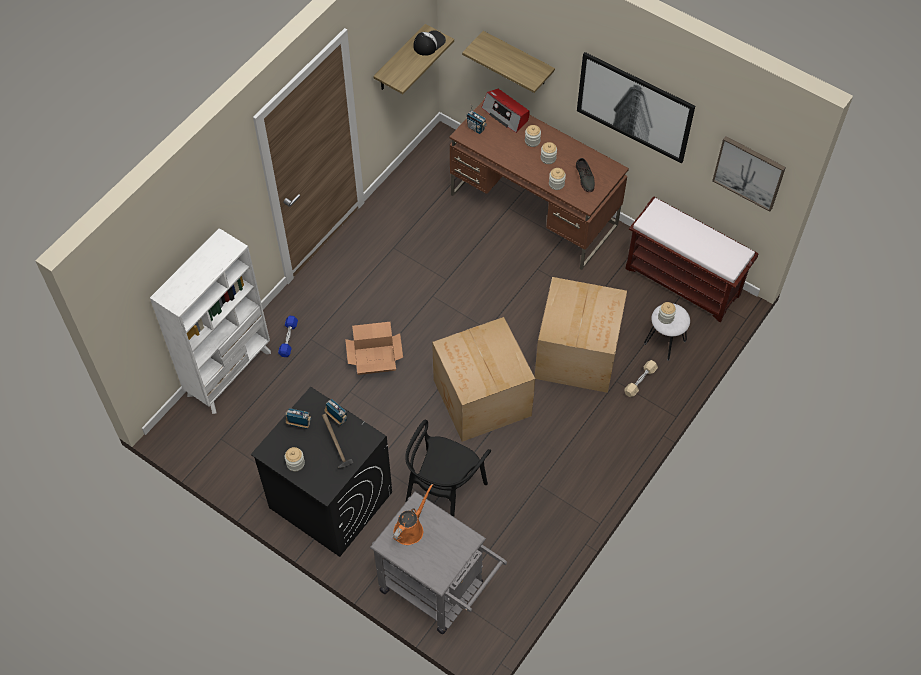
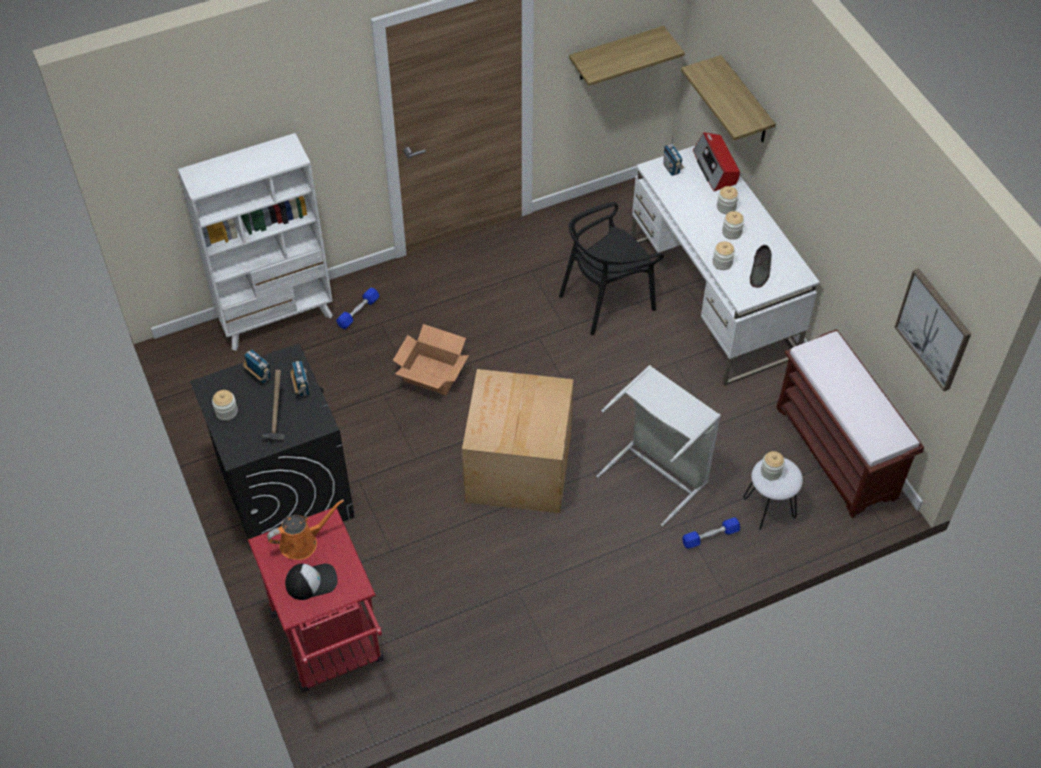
camera: 30 degrees right, 5 degrees down
grey cart [370,492,507,634] -> red cart [248,508,384,693]
black chair [405,420,491,517] -> black chair moved to [559,202,664,335]
cap [414,30,446,56] -> cap moved to [285,564,338,600]
brown desk [450,100,629,270] -> white desk [631,145,820,386]
cardboard box [535,277,627,393] -> grey laundry basket [596,365,721,526]
picture [577,52,695,164] -> none
beige dumbbell [624,360,658,397] -> blue dumbbell [682,517,740,549]

